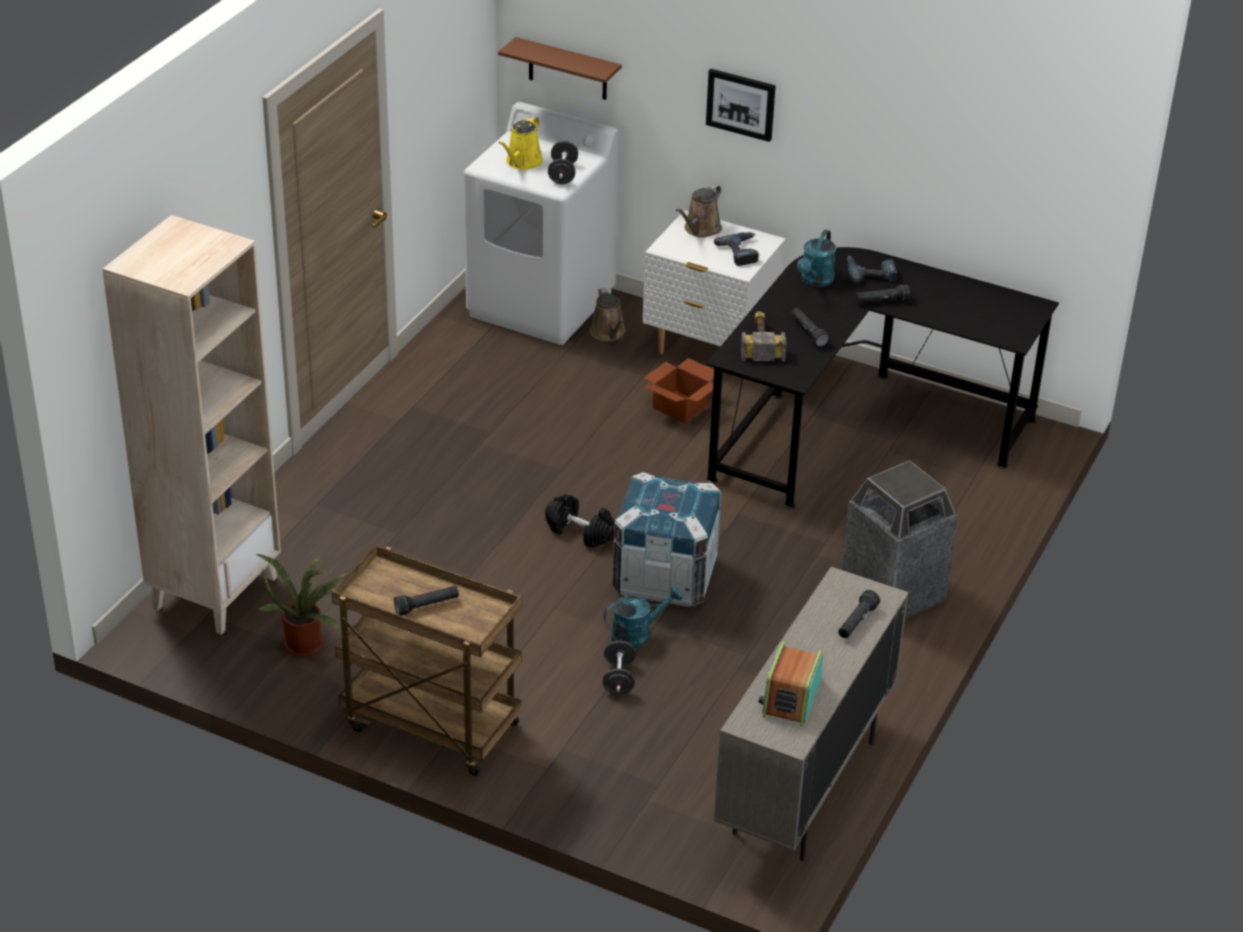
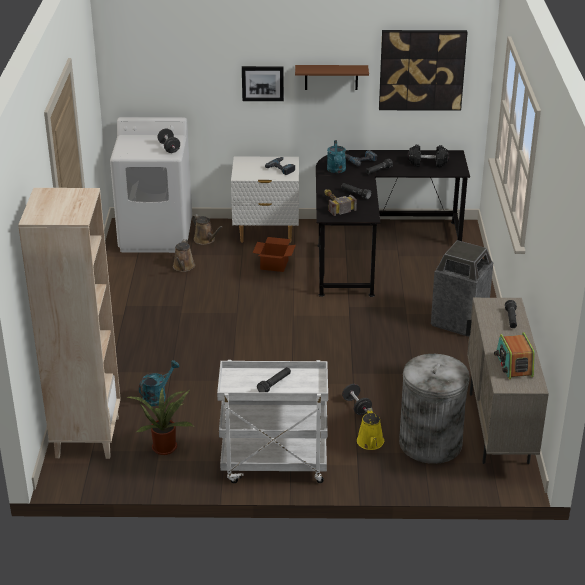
camera: 25 degrees left, 5 degrees down
brown cart [332,545,522,776] -> white cart [217,360,328,483]
brown shelf [498,37,622,100] -> brown shelf moved to [295,65,369,90]
yellow watering can [499,116,543,170] -> yellow watering can moved to [357,408,384,450]
black dumbbell [545,494,615,548] -> black dumbbell moved to [407,144,449,167]
turquoise watering can [603,586,683,648] -> turquoise watering can moved to [139,360,179,406]
crate [612,472,722,607] -> none
brown watering can [676,184,722,238] -> brown watering can moved to [173,239,195,272]
none -> picture [379,30,468,111]
none -> grey trash can [399,354,470,464]

